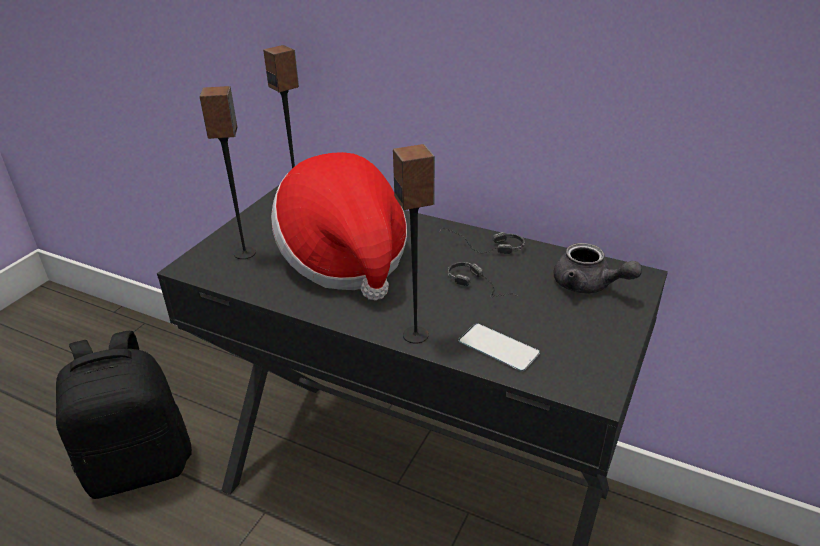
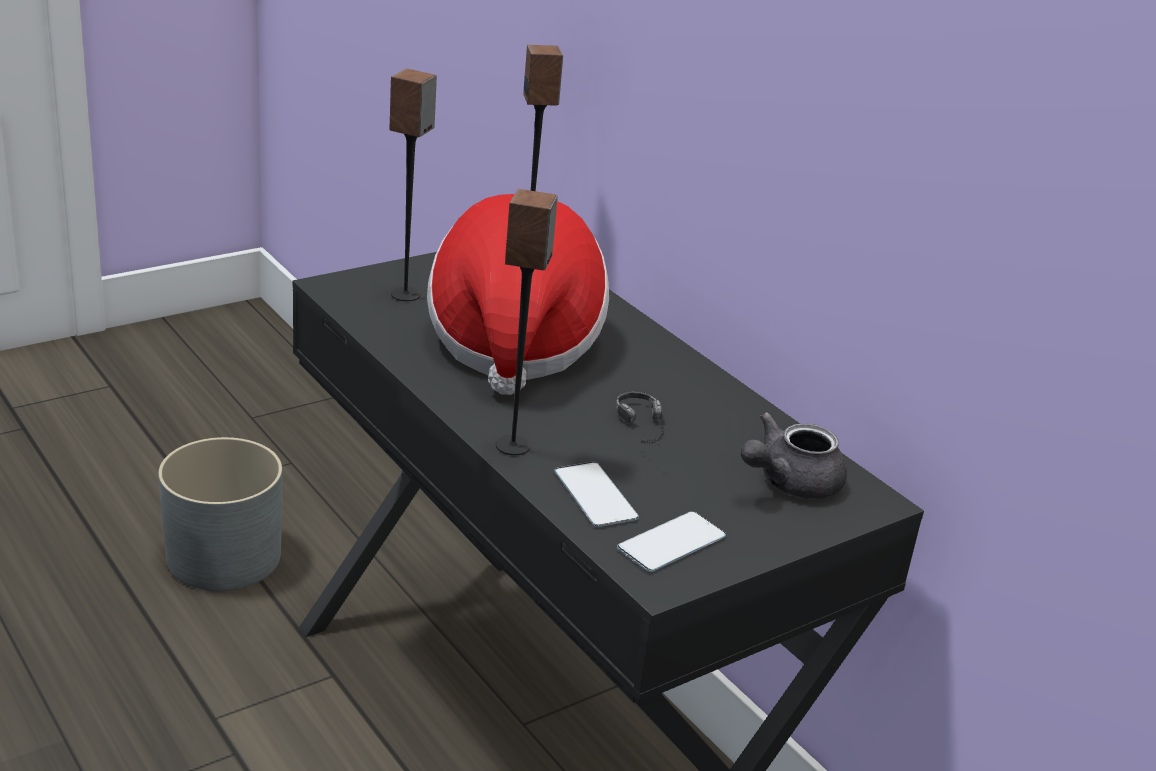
camera: 25 degrees right, 5 degrees down
black backpack [56,331,192,499] -> grey planter [158,437,282,591]
headphones [440,227,525,254] -> none
grey teapot [554,243,642,294] -> grey teapot turned 75 degrees clockwise [741,412,847,499]
none -> phone [617,511,726,572]

